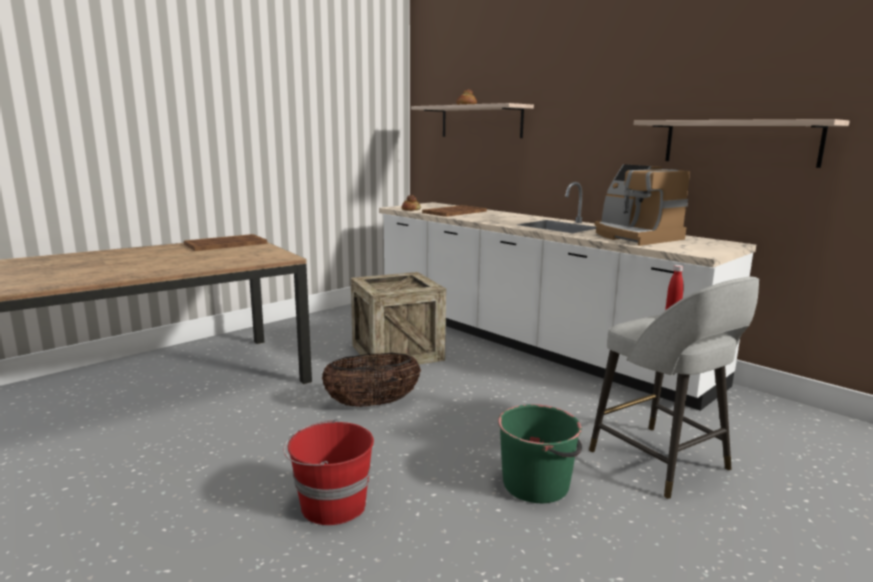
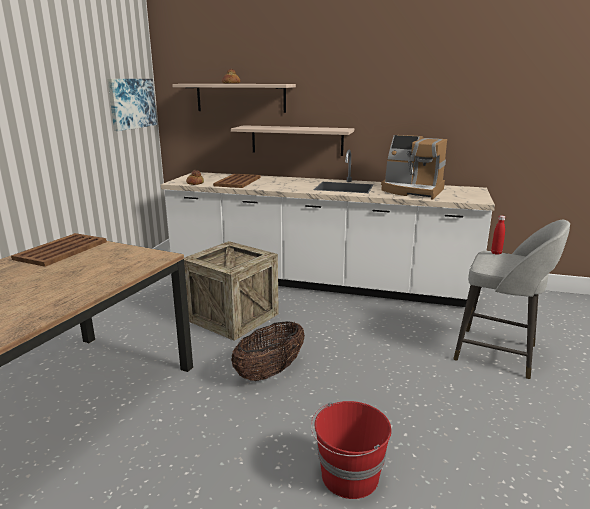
camera: 30 degrees left, 5 degrees up
green bucket [498,404,582,503] -> none
shelf [634,119,850,168] -> shelf moved to [231,125,354,156]
none -> picture [108,79,157,131]

